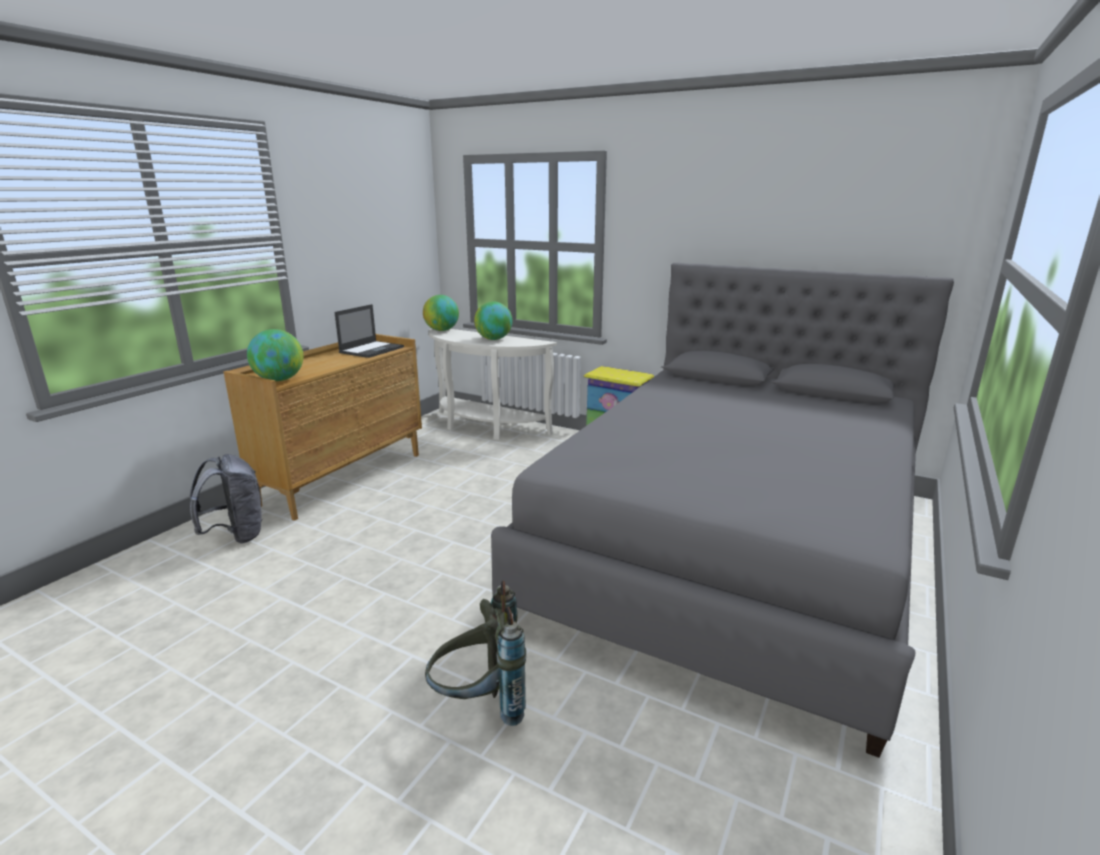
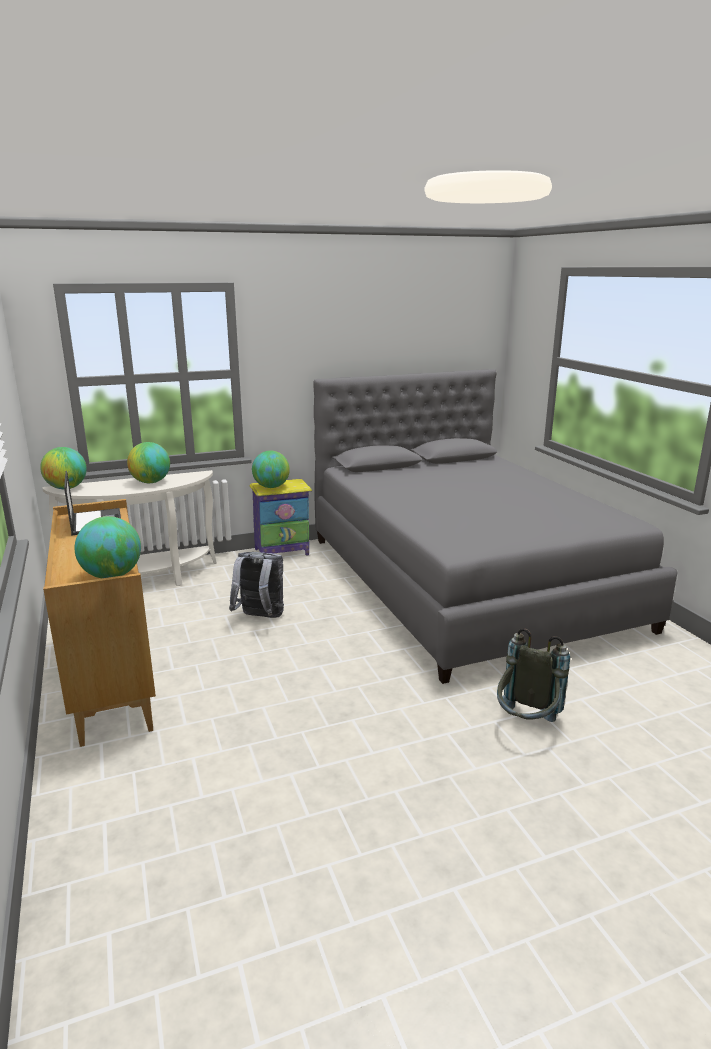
camera: 50 degrees left, 0 degrees up
grey backpack [190,454,263,543] -> grey backpack moved to [229,552,284,618]
none -> globe [252,451,290,488]

